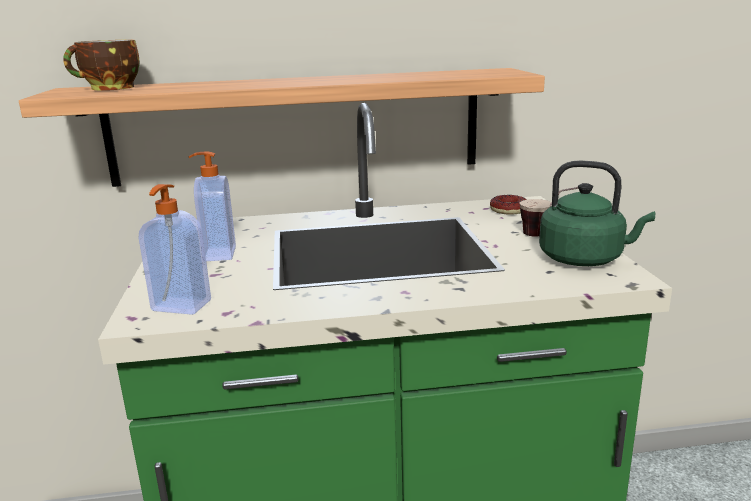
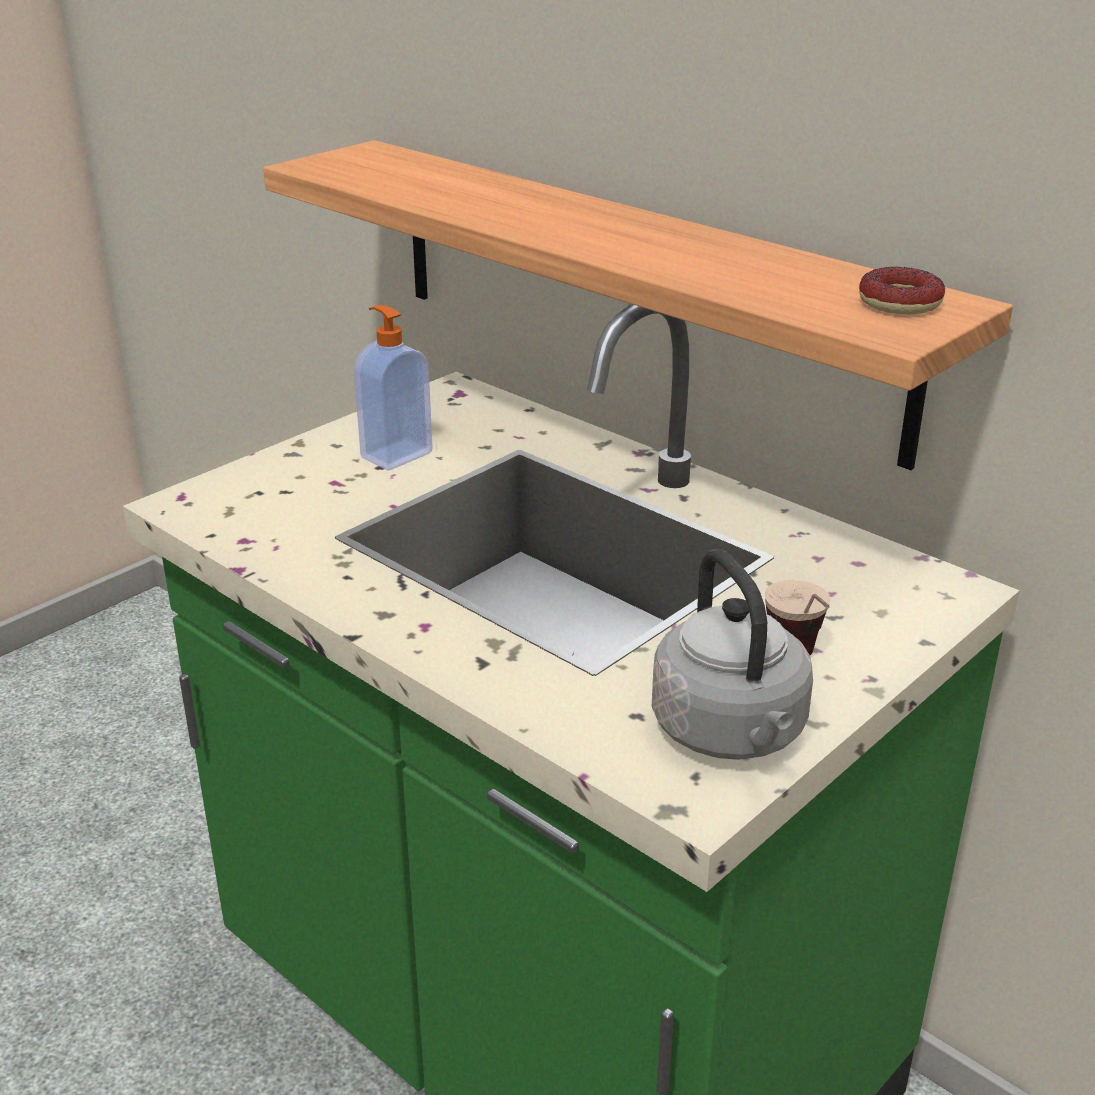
camera: 50 degrees right, 10 degrees up
cup [63,40,140,91] -> none
soap dispenser [139,184,211,315] -> none
donut [490,195,527,215] -> donut moved to [859,267,945,315]
green kettle [539,161,655,266] -> grey kettle [652,549,813,760]

